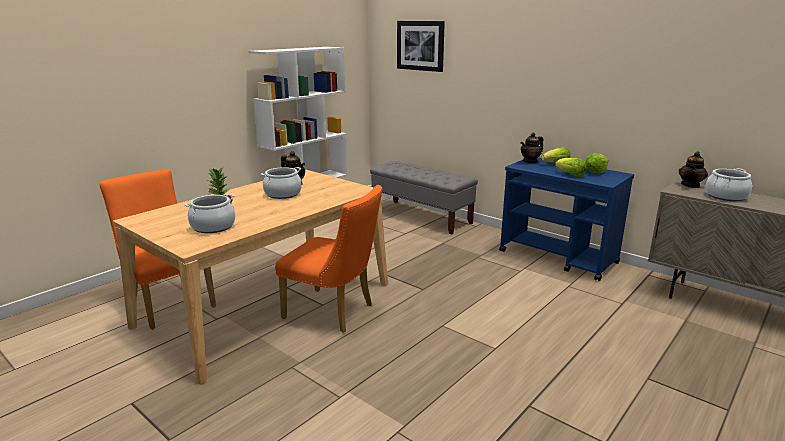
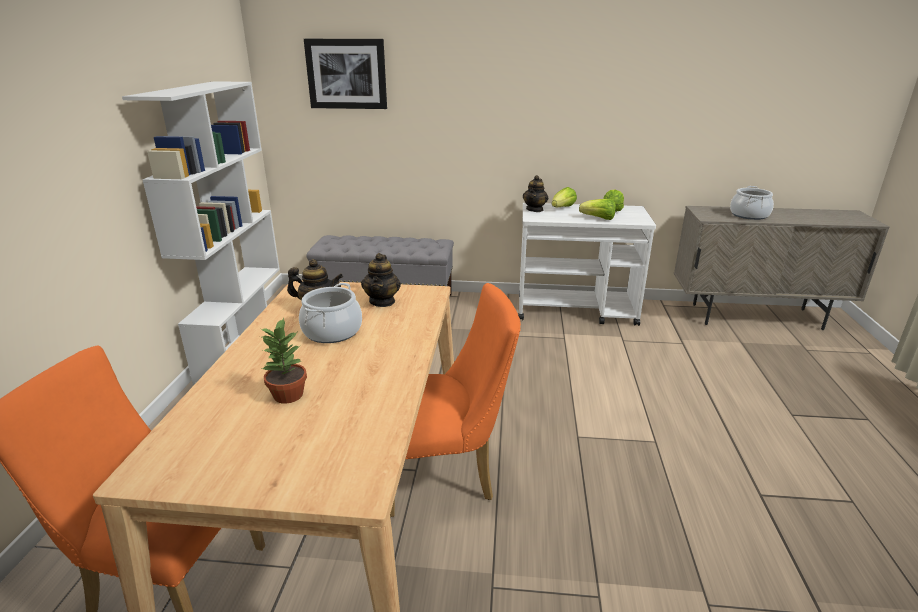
camera: 35 degrees left, 5 degrees up
cooking pot [184,194,235,233] -> none
blue cart [499,157,634,281] -> white cart [518,203,656,326]
teapot [679,151,708,188] -> teapot moved to [361,253,401,307]

